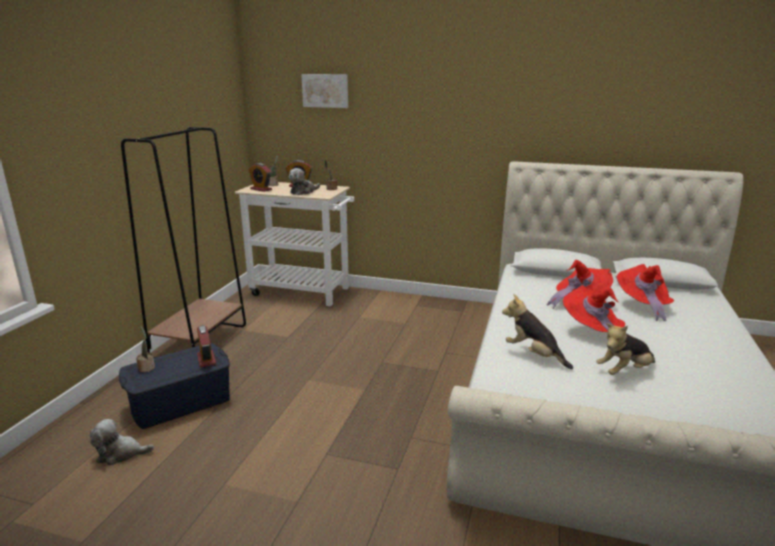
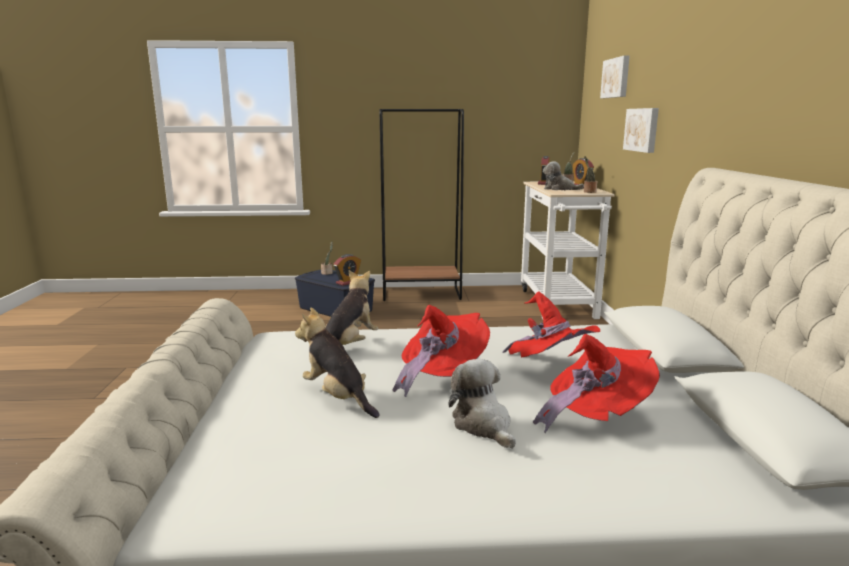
camera: 70 degrees right, 5 degrees down
plush toy [90,419,154,466] -> plush toy moved to [448,359,516,449]
none -> picture [623,108,659,153]

